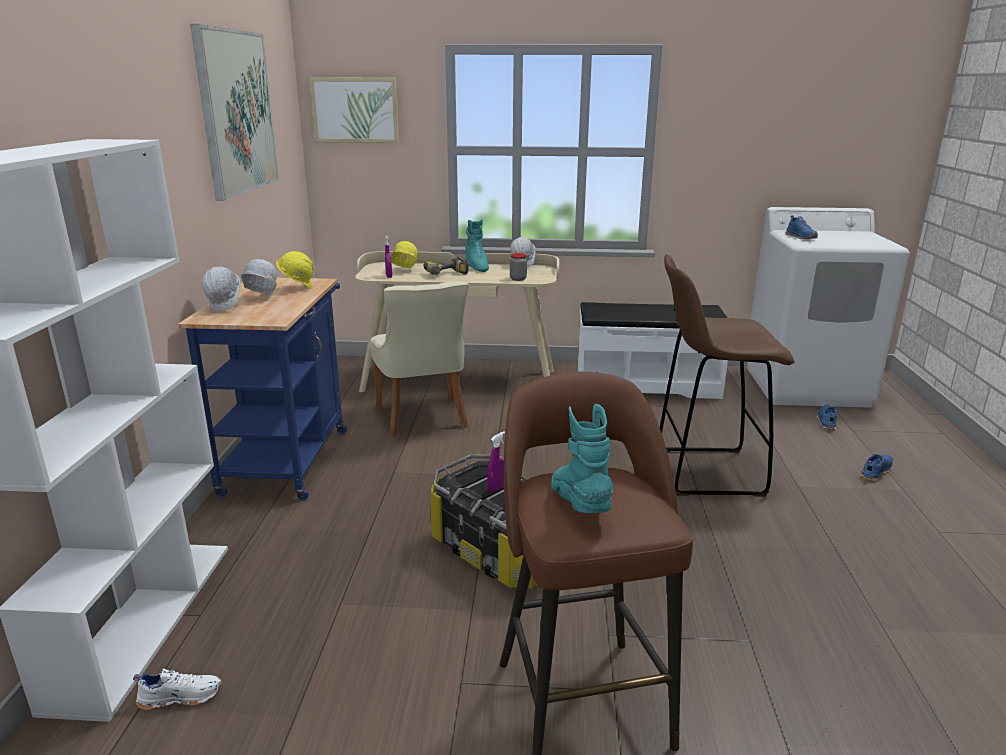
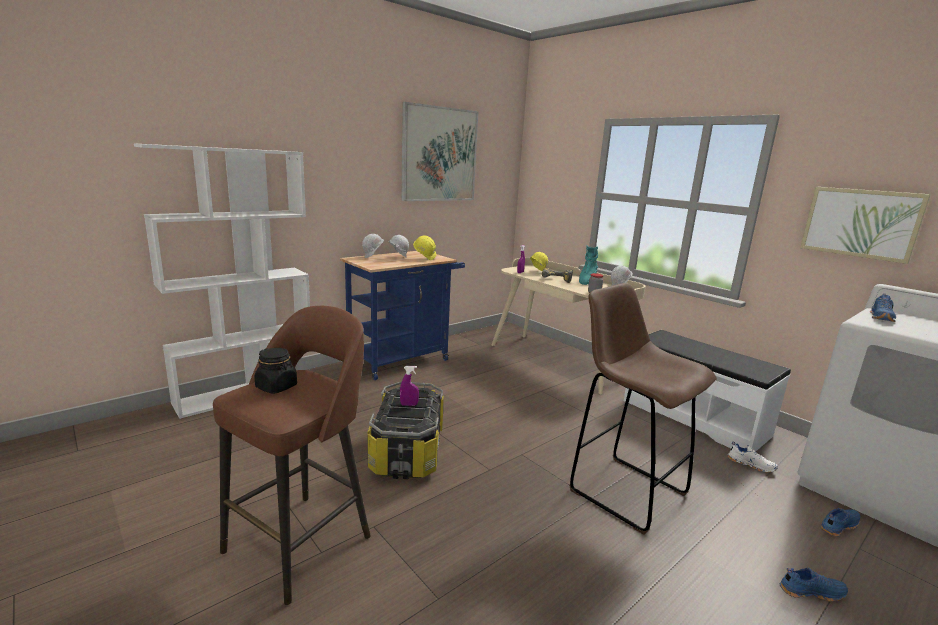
camera: 45 degrees right, 5 degrees down
white shoe [133,669,221,710] -> white shoe moved to [727,442,778,472]
picture [310,77,399,143] -> picture moved to [800,187,931,264]
beige chair [370,281,469,437] -> none
turquoise boot [551,404,613,513] -> black jar [254,348,297,394]

